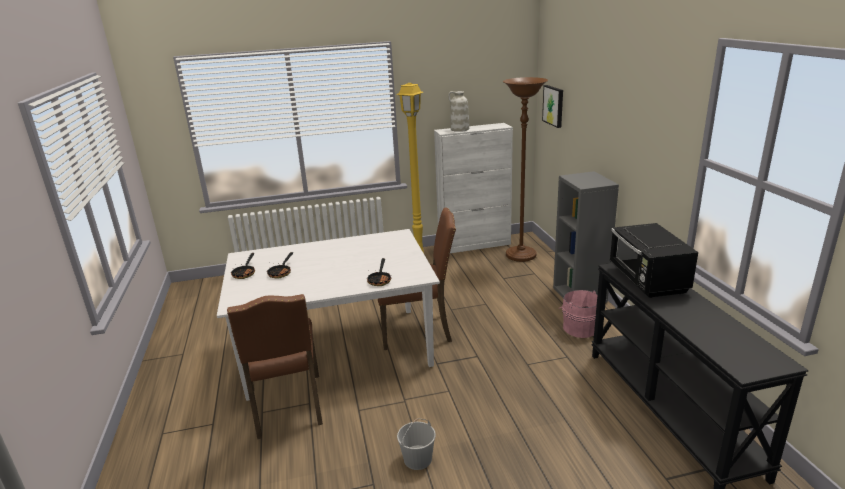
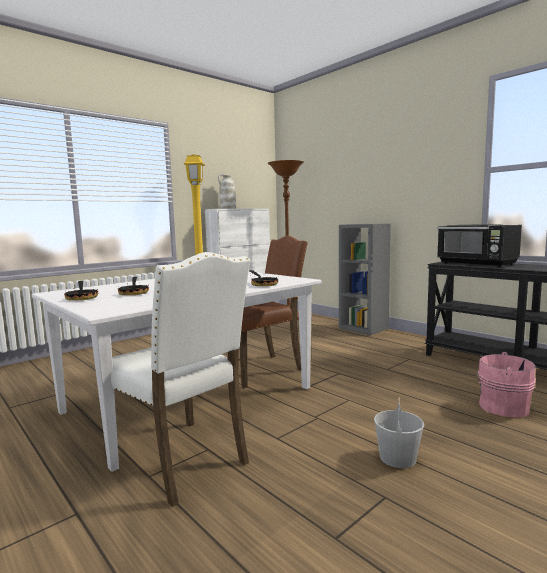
camera: 30 degrees left, 15 degrees down
brown chair [227,294,323,439] -> white chair [103,252,251,507]
picture [542,85,563,128] -> none
pink bucket [559,290,598,338] -> pink bucket moved to [477,352,536,418]

